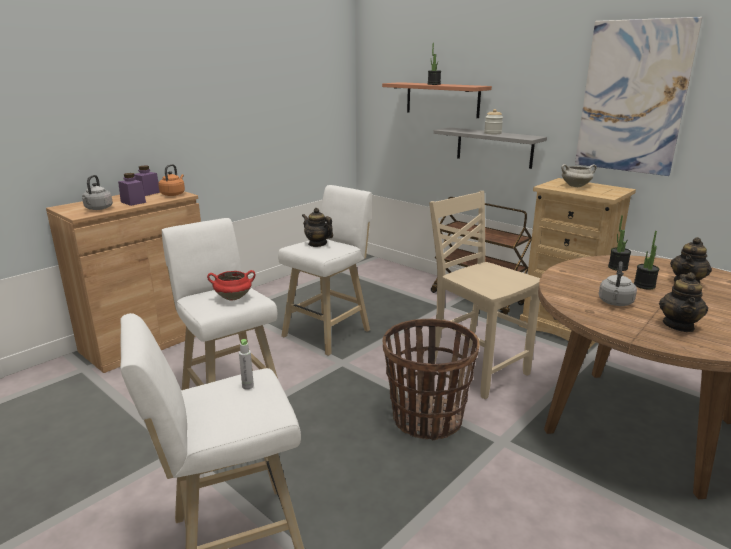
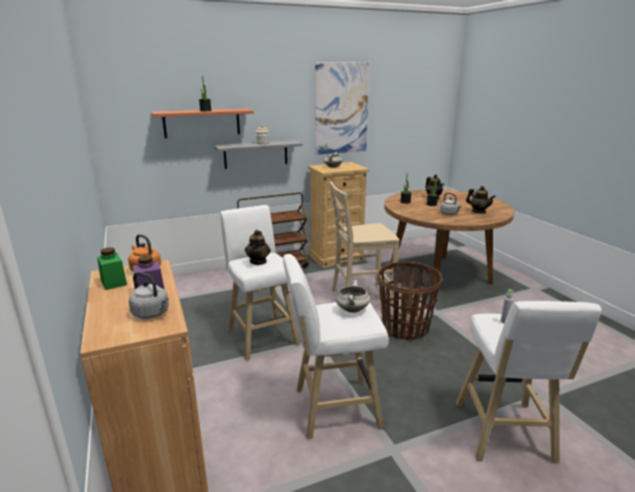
camera: 65 degrees left, 0 degrees up
purple jar [134,166,160,196] -> green jar [97,247,127,290]
red cooking pot [207,270,255,301] -> white cooking pot [336,280,370,313]
teapot [302,208,333,247] -> teapot turned 60 degrees counterclockwise [245,230,270,265]

